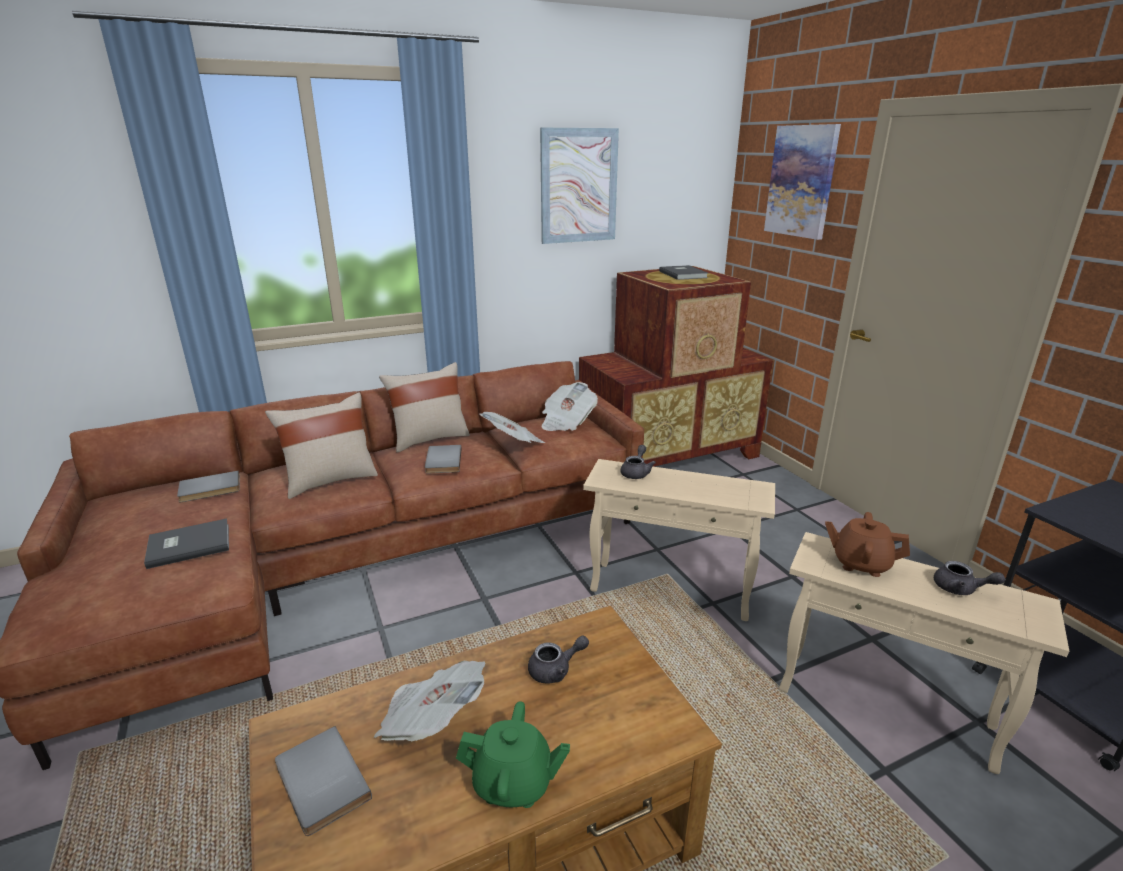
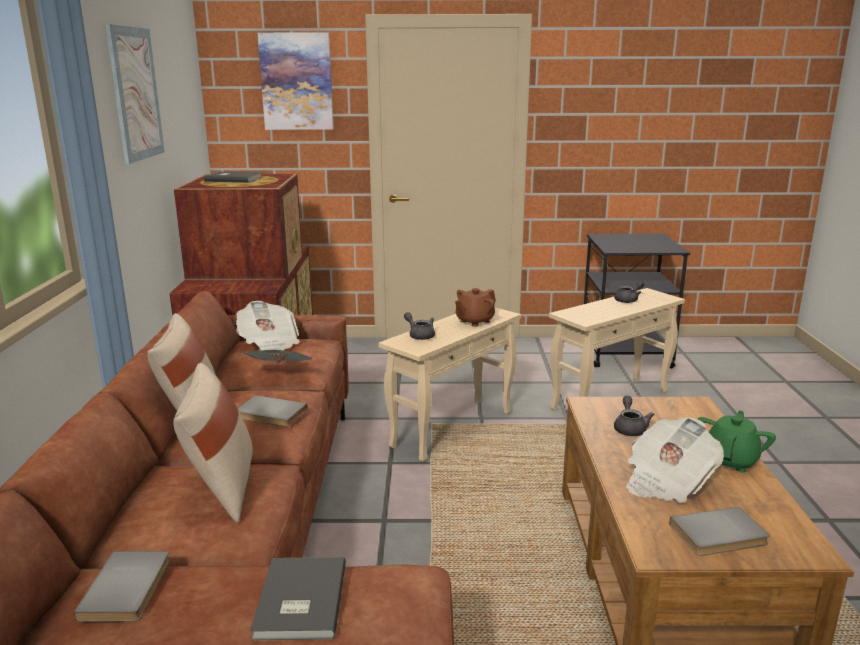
camera: 65 degrees left, 5 degrees down
brown teapot [825,512,910,577] -> brown teapot moved to [455,288,496,327]

